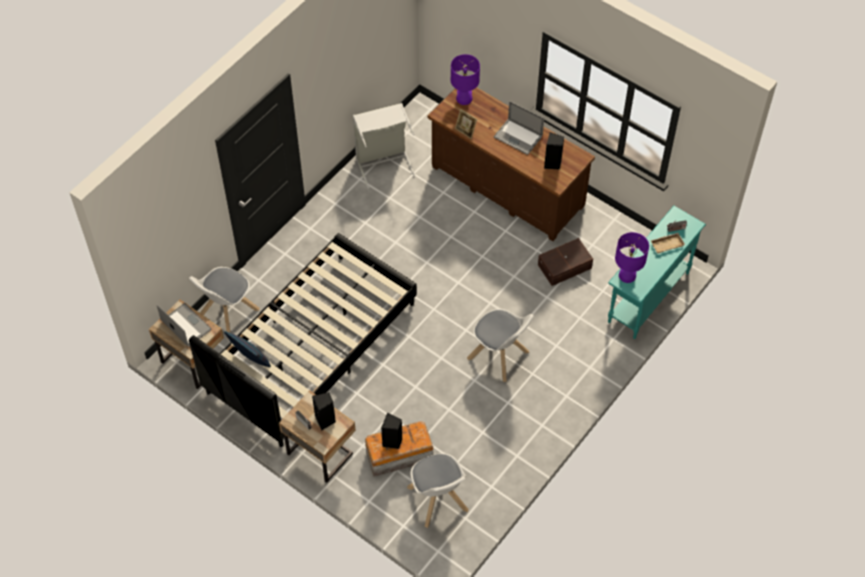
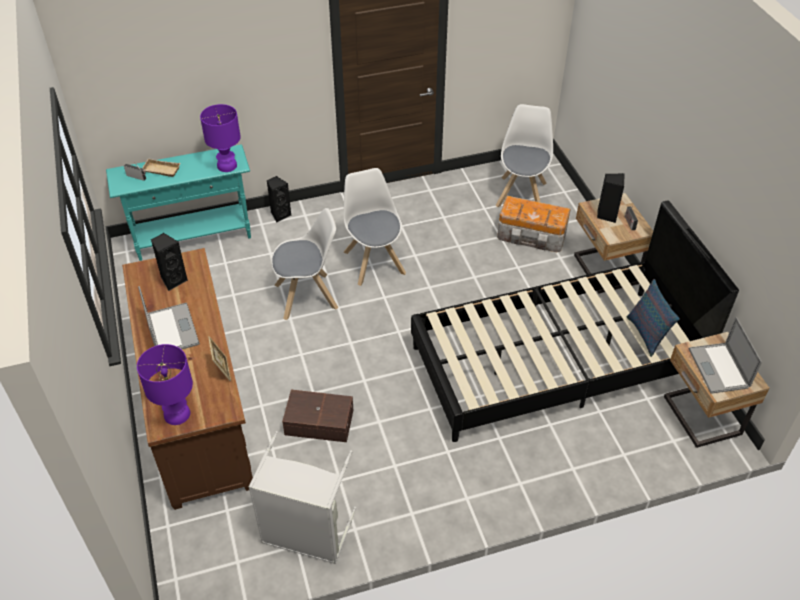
camera: 145 degrees left, 10 degrees down
chair [189,267,260,338] -> chair moved to [272,208,338,320]
black speaker [381,413,403,449] -> black speaker moved to [266,176,291,222]
brown storage box [538,238,593,286] -> brown storage box moved to [282,390,353,442]

